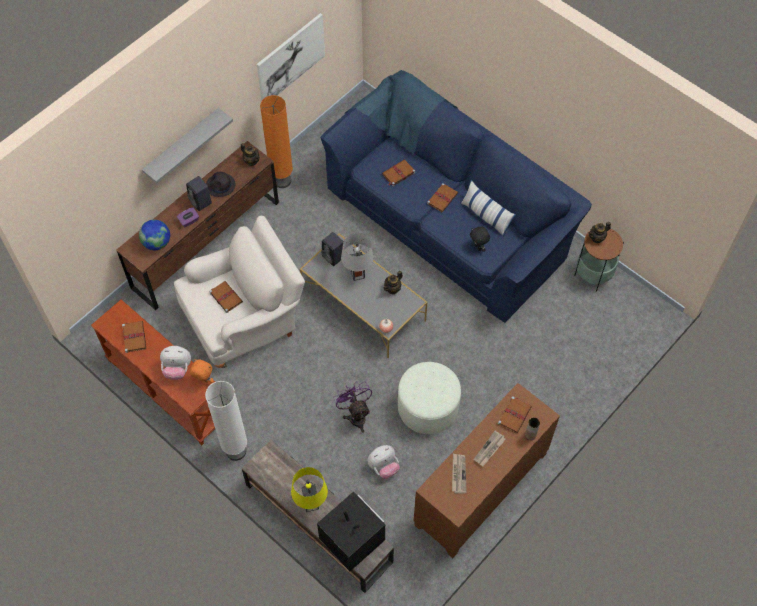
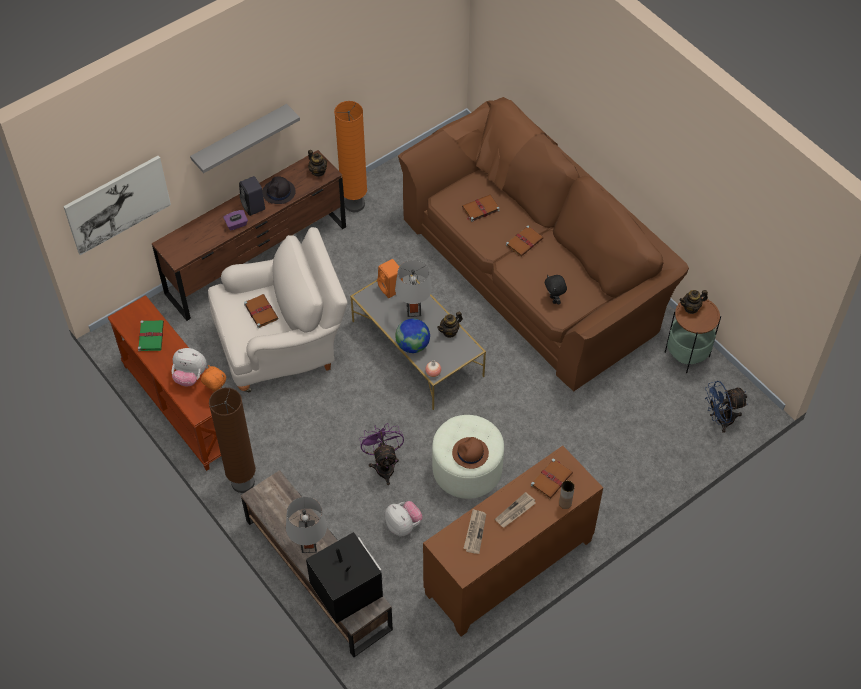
camera: 10 degrees right, 5 degrees down
brown book [122,321,146,353] -> green book [138,320,164,351]
globe [139,220,170,250] -> globe moved to [395,318,430,353]
white floor lamp [205,381,247,461] -> brown floor lamp [209,388,256,493]
picture [257,13,325,100] -> picture moved to [63,156,171,255]
yellow table lamp [291,467,328,512] -> grey table lamp [286,497,327,553]
blue sofa [320,70,592,323] -> brown sofa [398,97,689,391]
black speaker [321,232,344,266] -> orange speaker [377,259,403,298]
plush toy [367,445,400,479] -> plush toy turned 105 degrees counterclockwise [385,501,423,536]
pillow [460,180,516,237] -> none
none -> brown hat [452,437,489,469]
none -> blue fan [705,381,748,433]

